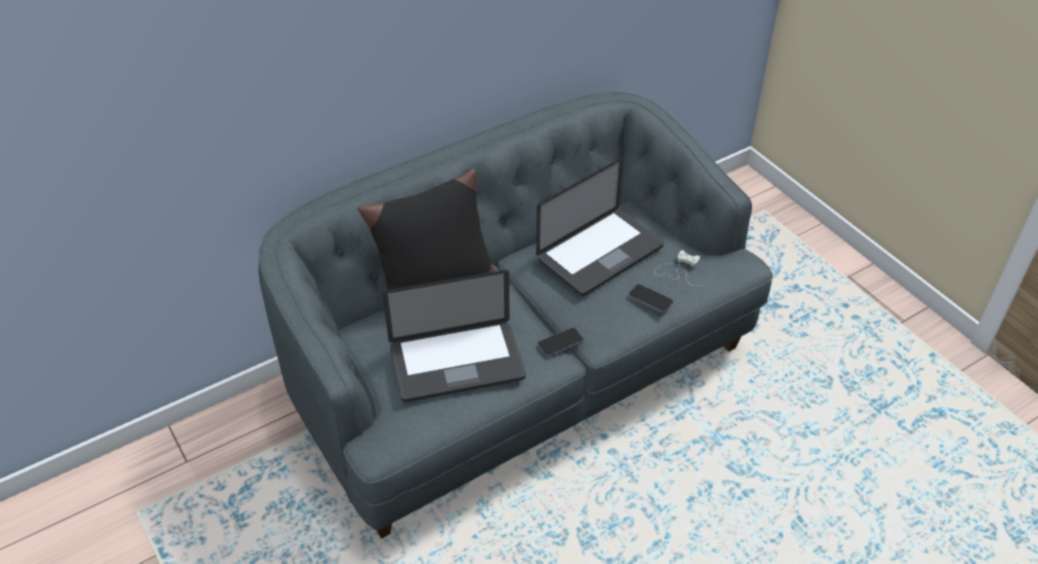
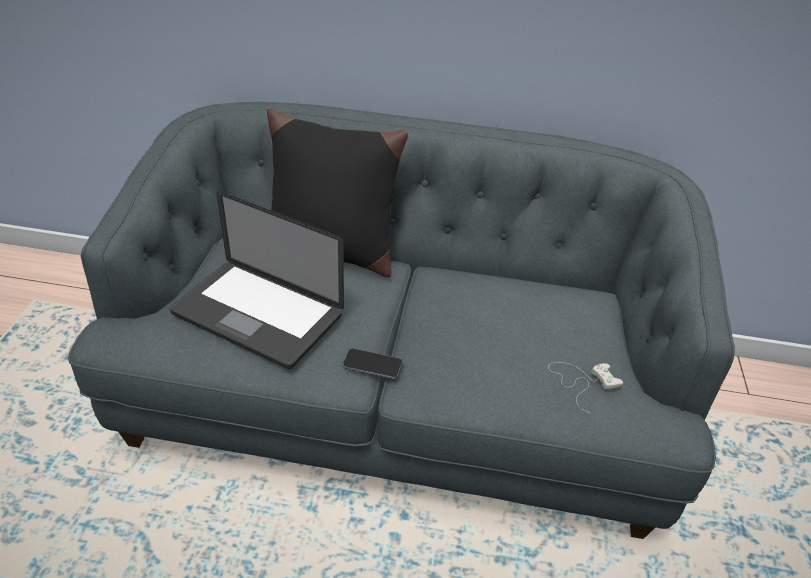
camera: 40 degrees right, 5 degrees down
laptop [536,158,664,296] -> none
phone [629,284,673,313] -> none

